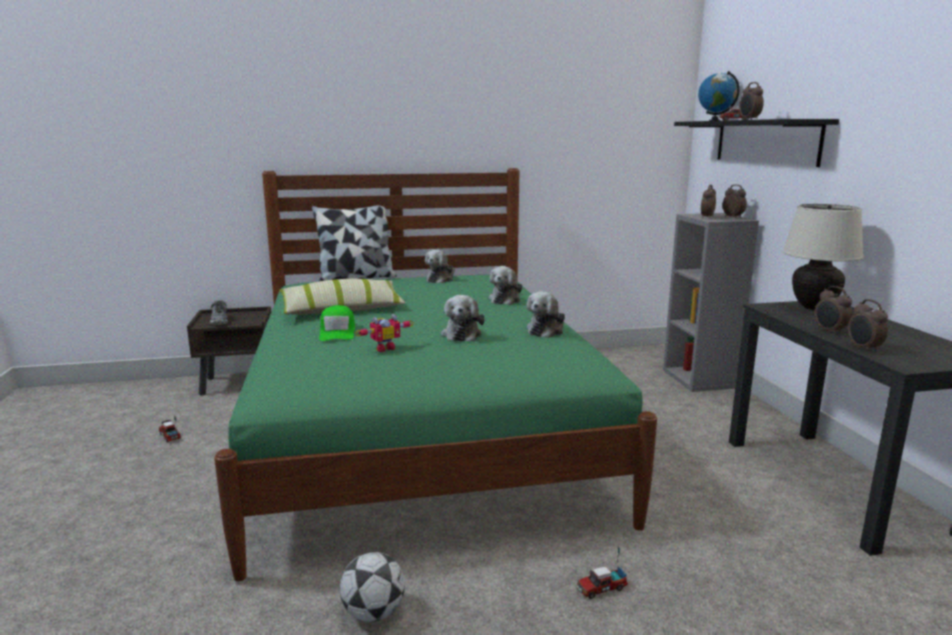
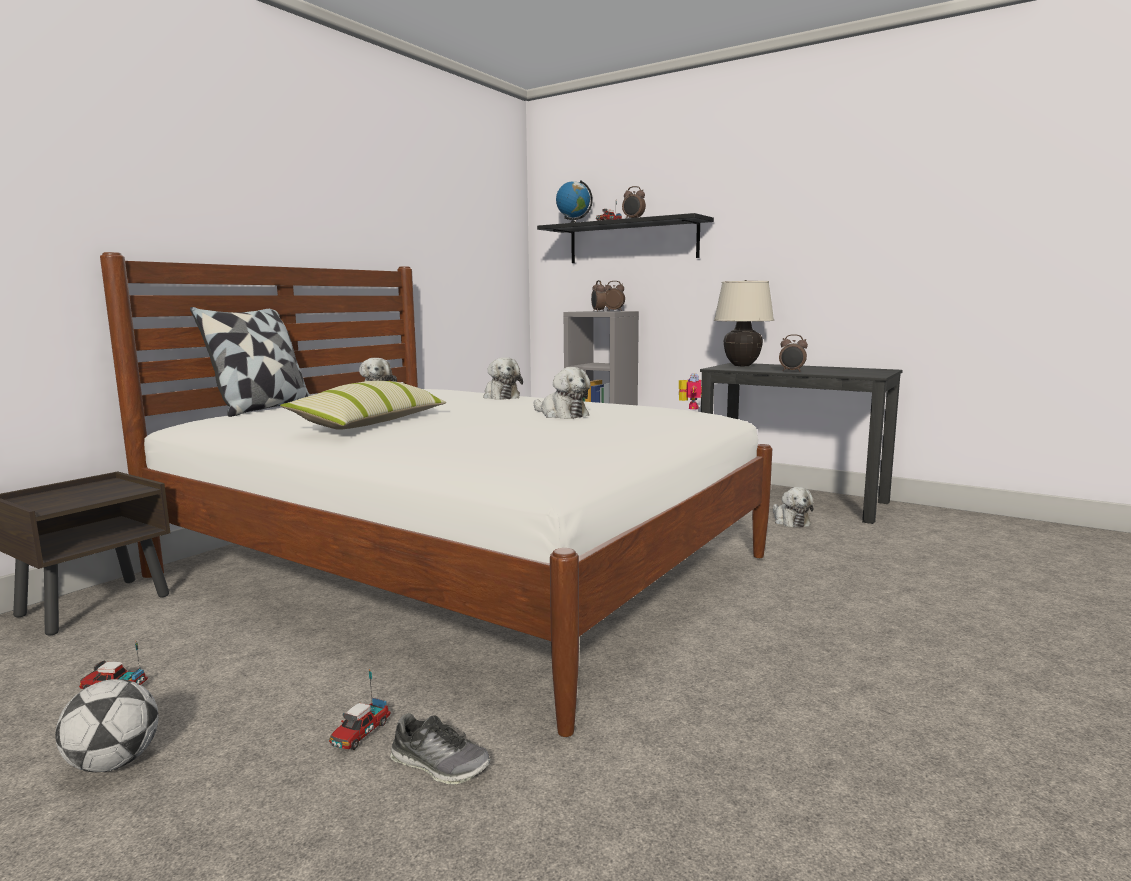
camera: 45 degrees left, 5 degrees down
shoe [210,300,228,325] -> shoe moved to [390,713,491,785]
green bed [214,168,657,581] -> white bed [100,252,772,737]
green cap [319,305,355,341] -> none
football [339,552,405,622] -> football moved to [55,679,159,772]
toy robot [355,314,414,352] -> toy robot moved to [679,373,702,410]
plush toy [527,291,565,338] -> plush toy moved to [773,487,814,528]
toy truck [576,546,628,599] -> toy truck moved to [329,669,391,750]
alarm clock [848,299,888,353] -> none

